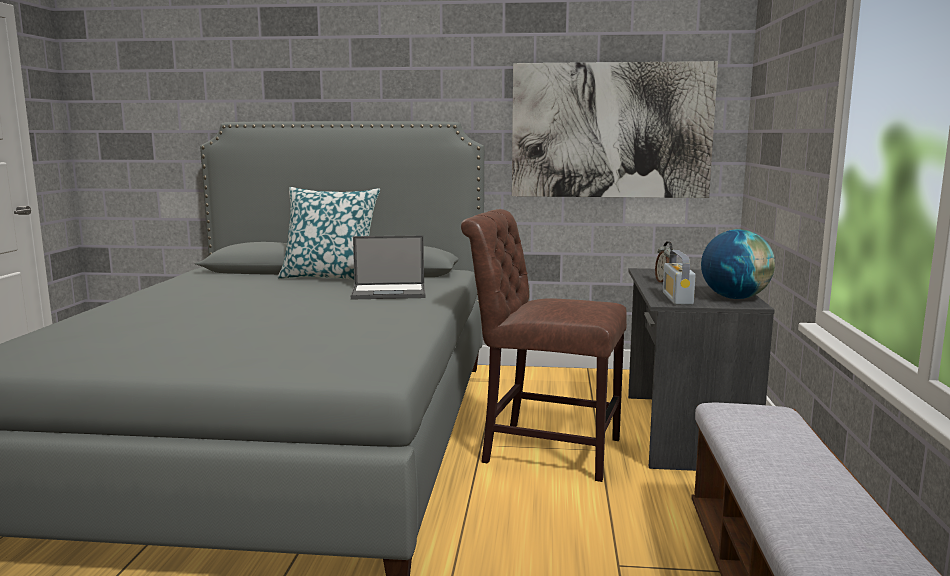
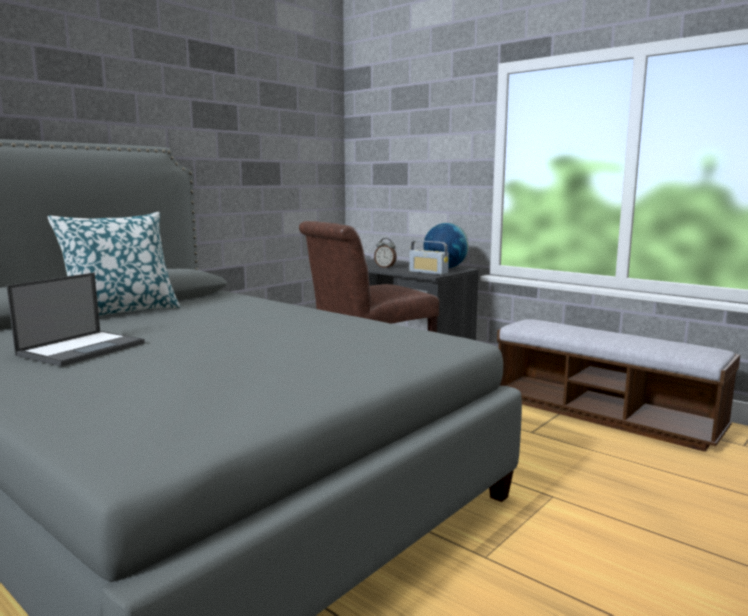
camera: 55 degrees left, 0 degrees up
laptop [351,235,426,300] -> laptop moved to [6,273,145,367]
picture [512,61,718,198] -> none

